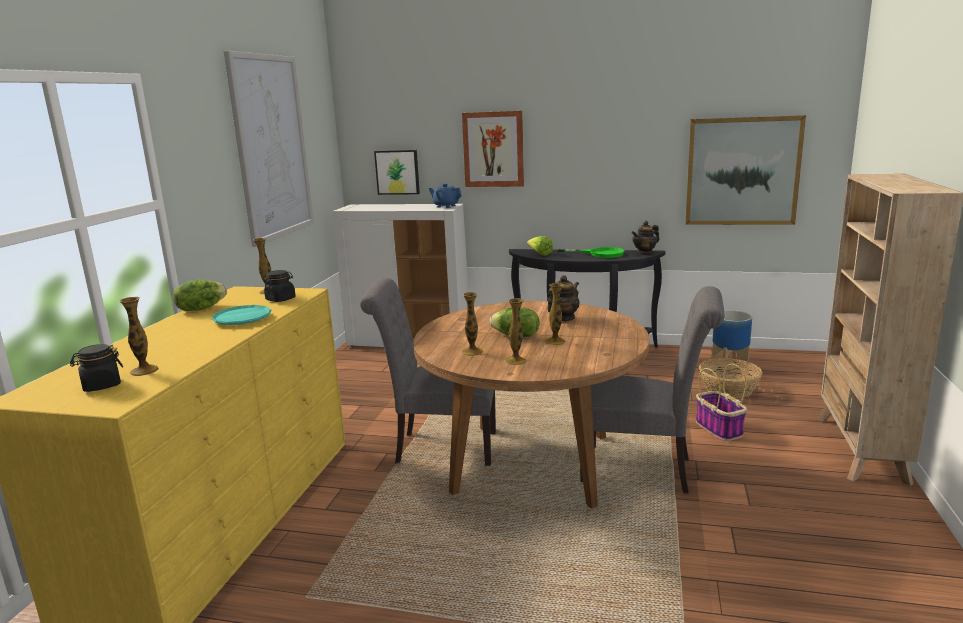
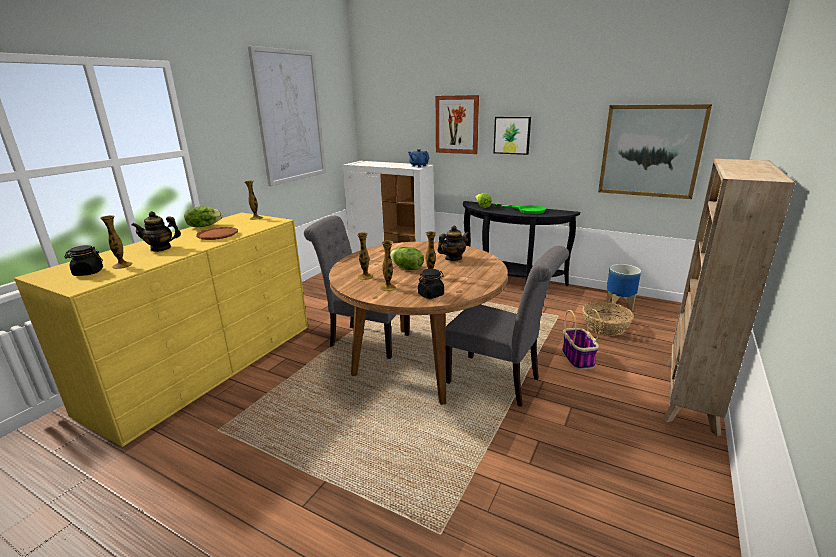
camera: 15 degrees right, 5 degrees up
turquoise plate [211,305,272,325] -> brown plate [196,227,238,240]
black jar [264,270,296,302] -> black jar moved to [418,269,444,299]
picture [374,150,420,195] -> picture moved to [493,117,531,155]
teapot [632,221,659,255] -> teapot moved to [132,211,181,252]

